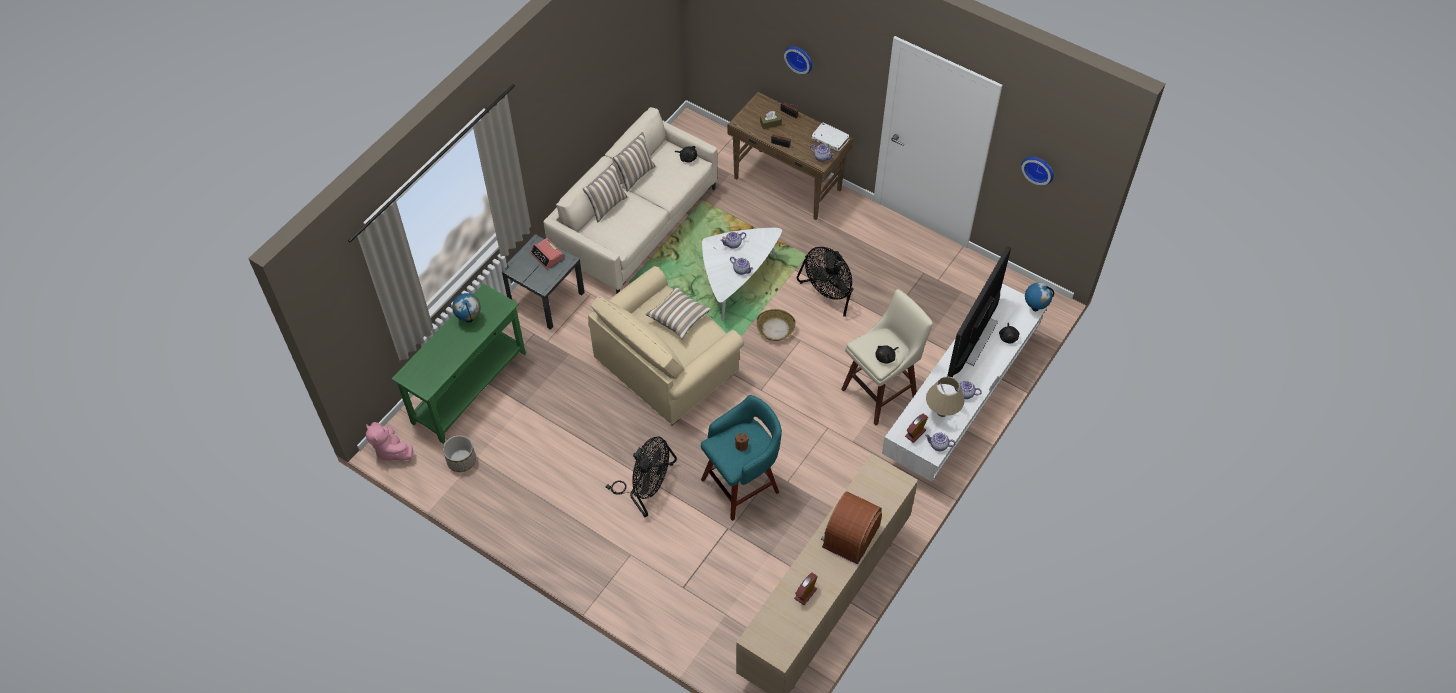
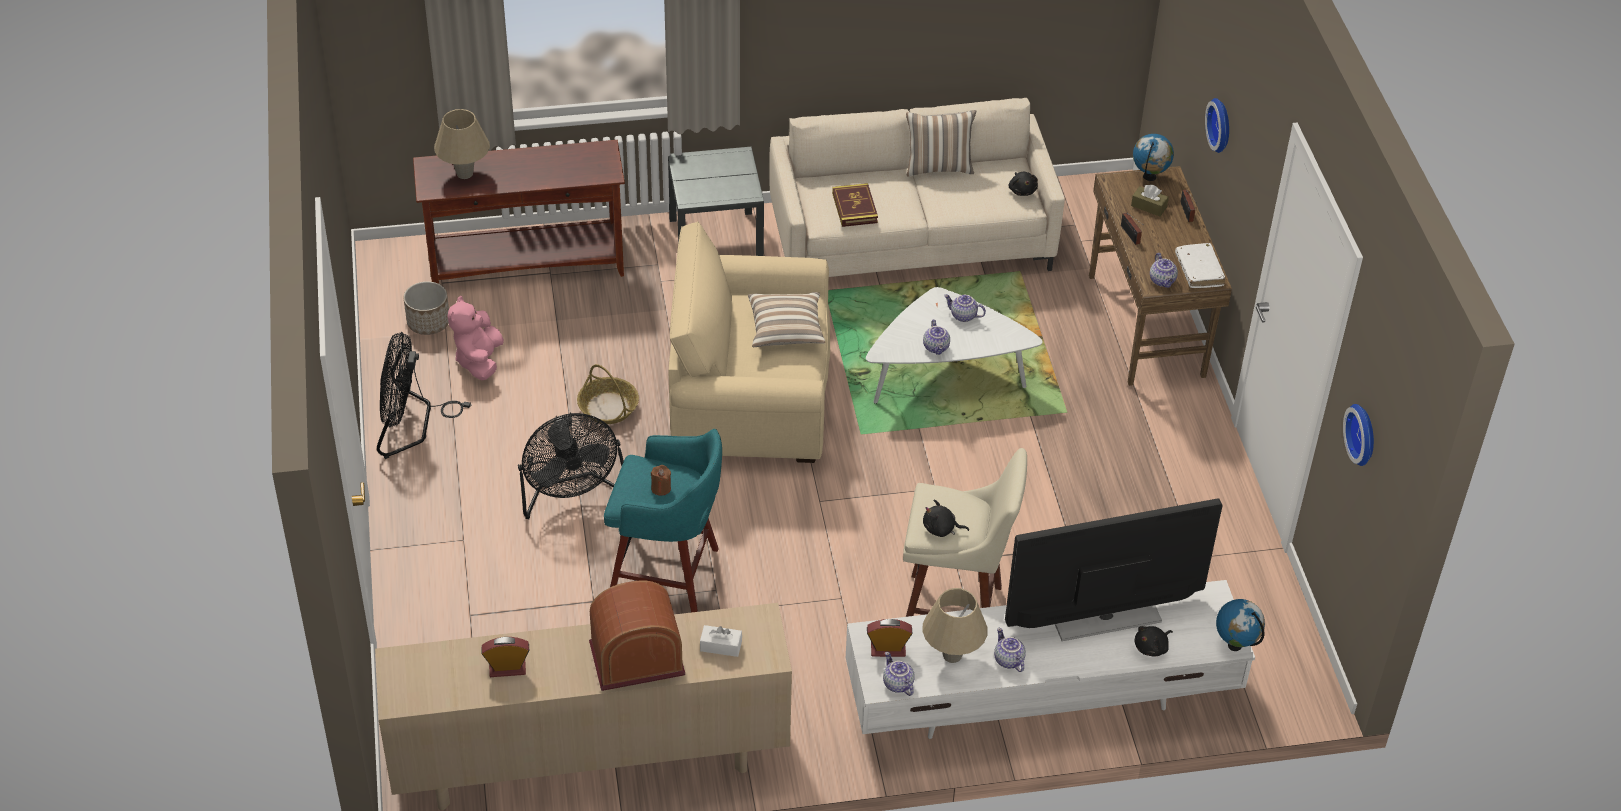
camera: 45 degrees right, 10 degrees down
pink plush toy [366,422,413,461] -> pink plush toy moved to [448,296,504,380]
green console table [391,283,526,444] -> brown console table [413,140,625,284]
globe [452,293,481,322] -> globe moved to [1133,134,1174,181]
alarm clock [530,238,563,269] -> none
pillow [583,162,627,223] -> none
basket [757,309,795,341] -> basket moved to [577,364,639,424]
black fan [797,247,854,317] -> black fan moved to [377,332,472,459]
none -> beige table lamp [434,109,490,179]
none -> white tissue box [700,625,742,657]
none -> book [832,183,878,227]

